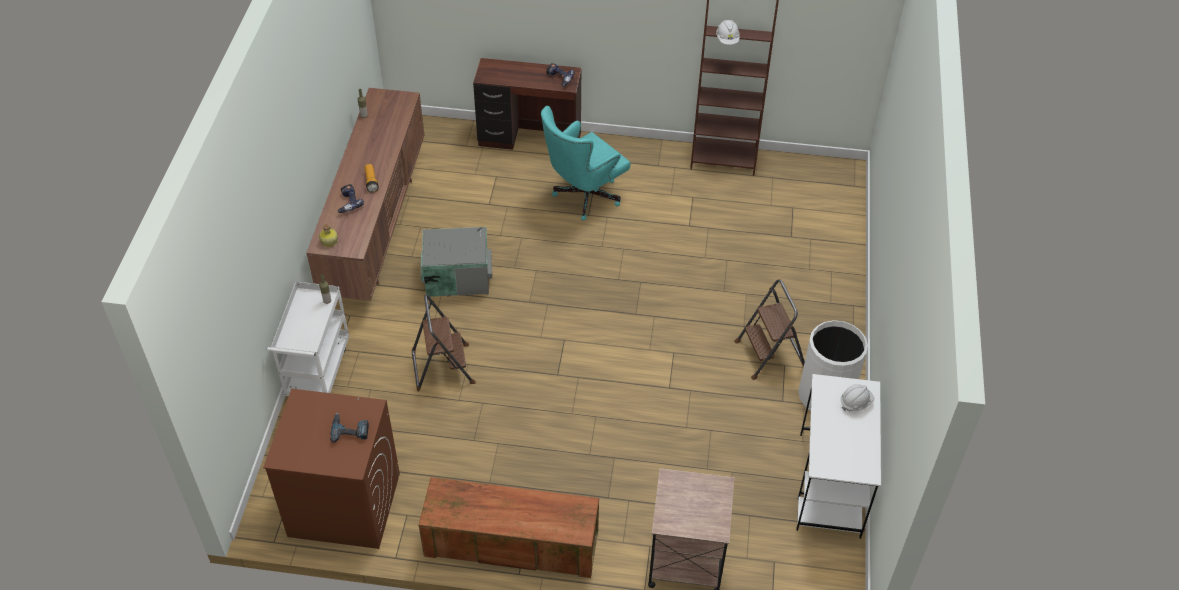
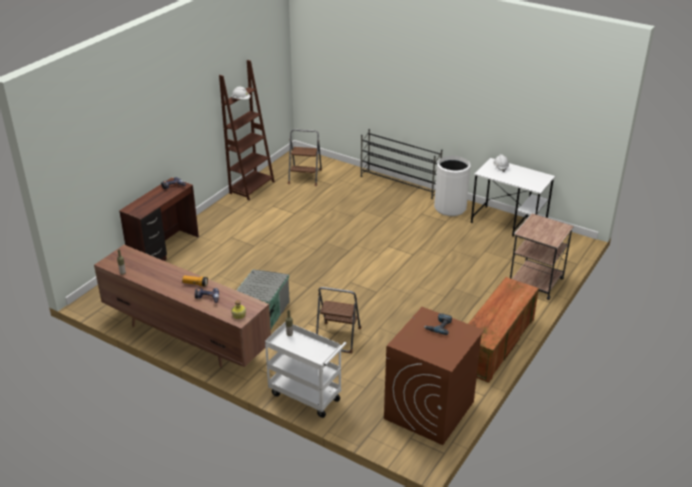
camera: 65 degrees left, 15 degrees down
turquoise office chair [541,106,630,221] -> none
brown step ladder [734,279,805,380] -> brown step ladder moved to [288,129,322,186]
none -> black shoe rack [360,129,442,199]

